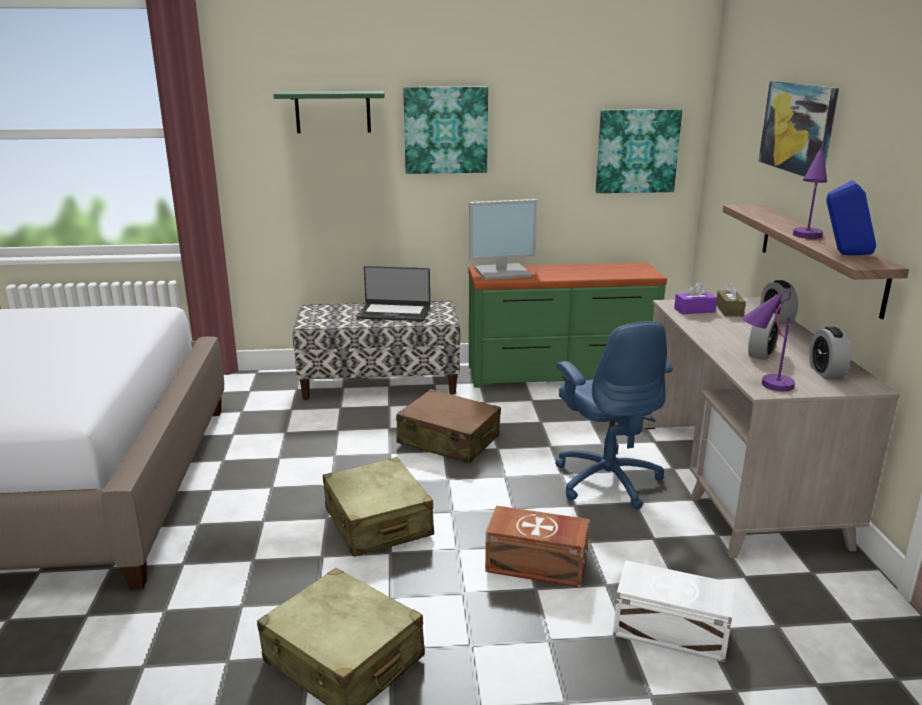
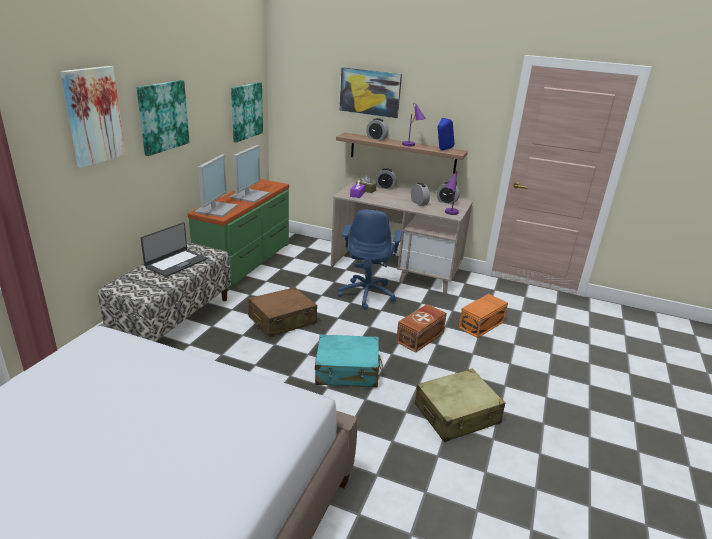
camera: 65 degrees left, 5 degrees up
green shelf [273,91,385,133] -> picture [60,66,126,168]
beige suitcase [323,457,434,557] -> turquoise suitcase [315,334,383,387]
blue office chair [555,321,673,510] -> blue office chair turned 90 degrees clockwise [338,210,402,310]
white storage box [613,560,734,662] -> orange storage box [458,294,508,338]
none -> monitor [229,145,269,203]
none -> alarm clock [366,118,389,141]

